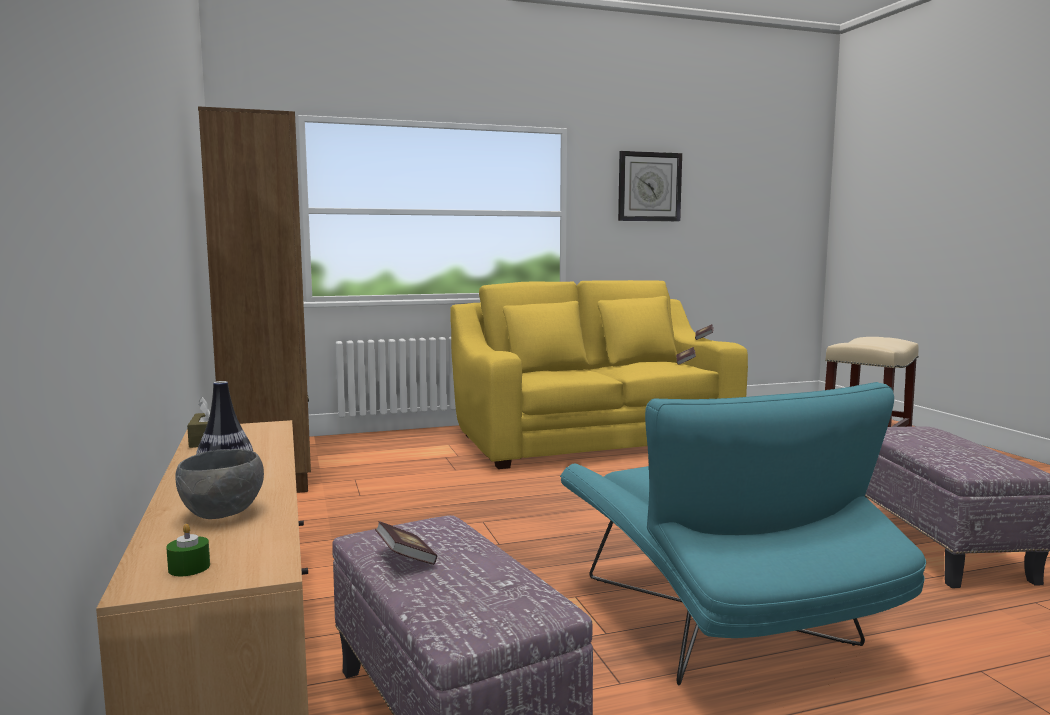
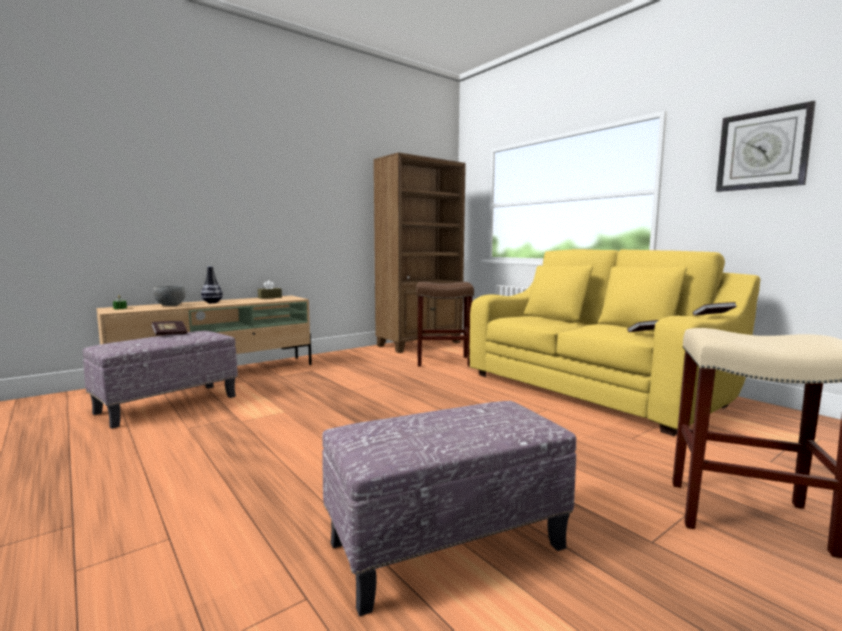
camera: 70 degrees right, 0 degrees up
turquoise armchair [560,382,926,685] -> none
none -> brown stool [417,282,474,367]

